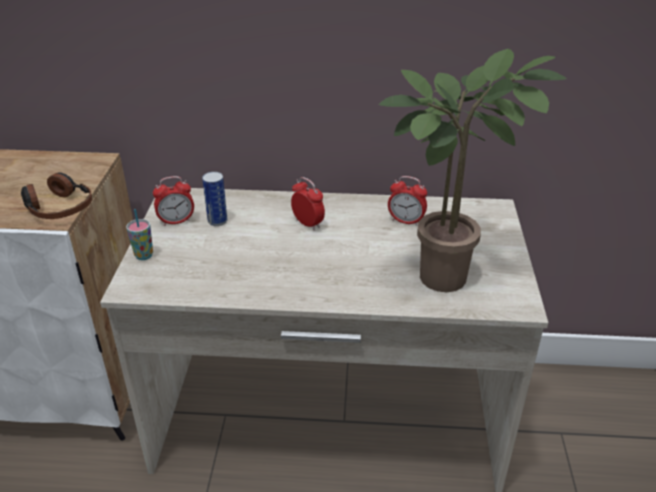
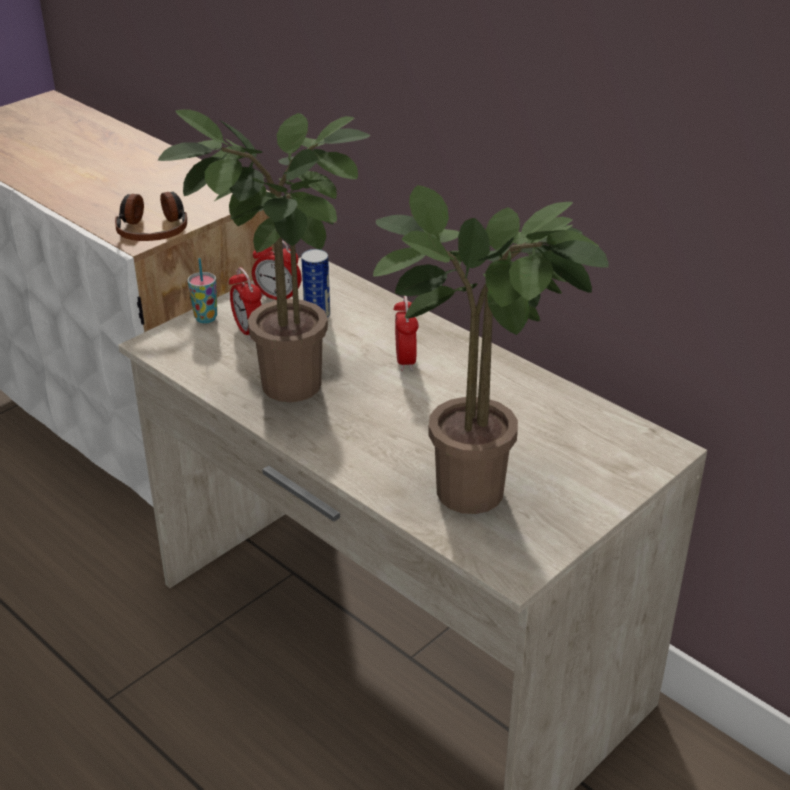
camera: 40 degrees right, 0 degrees up
alarm clock [388,176,427,226] -> alarm clock moved to [229,267,262,340]
none -> potted plant [158,109,370,402]

